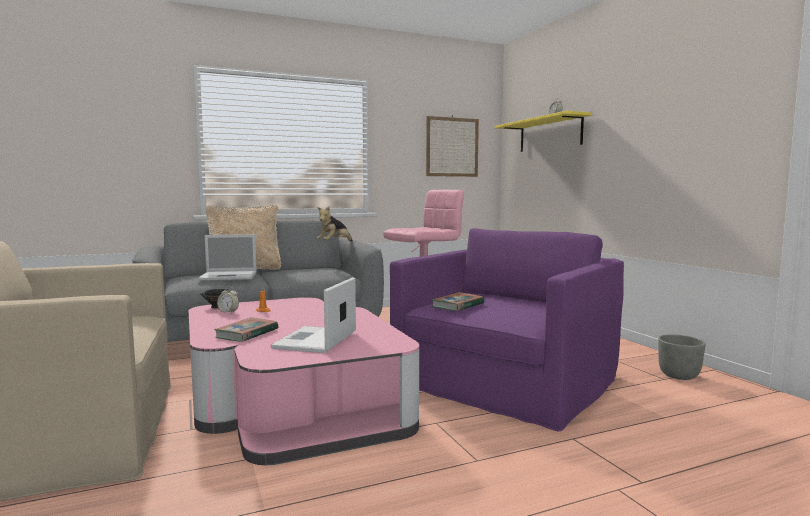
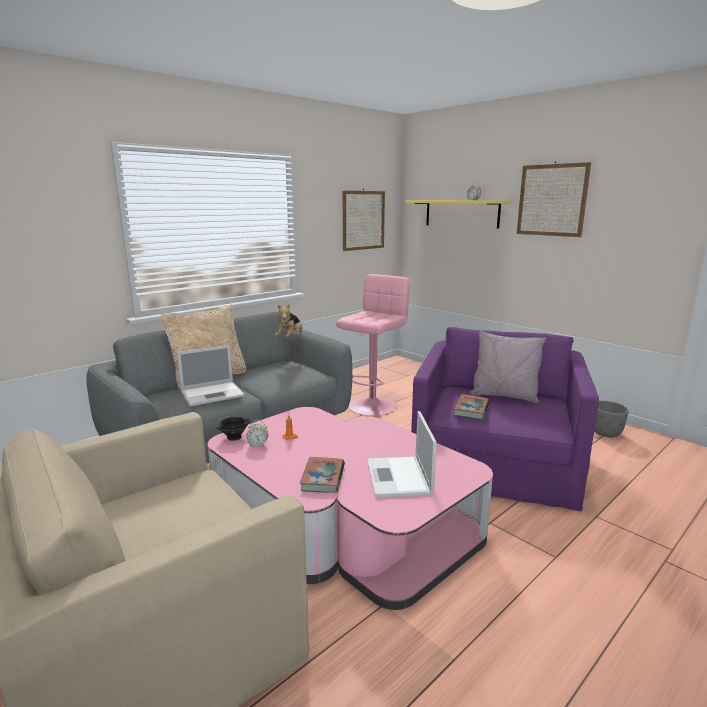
camera: 20 degrees left, 10 degrees up
none -> purple pillow [470,330,546,403]
none -> picture [517,161,591,237]

